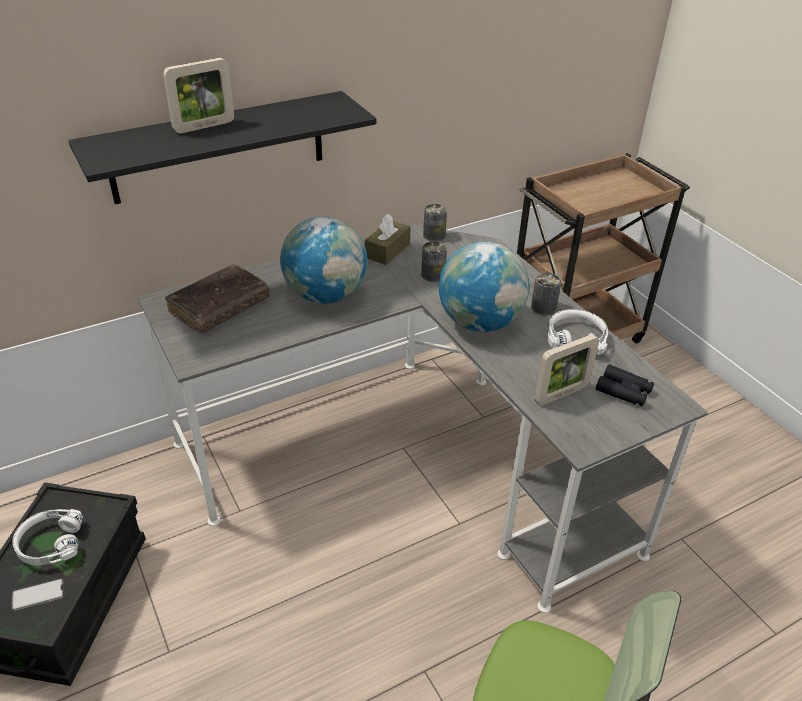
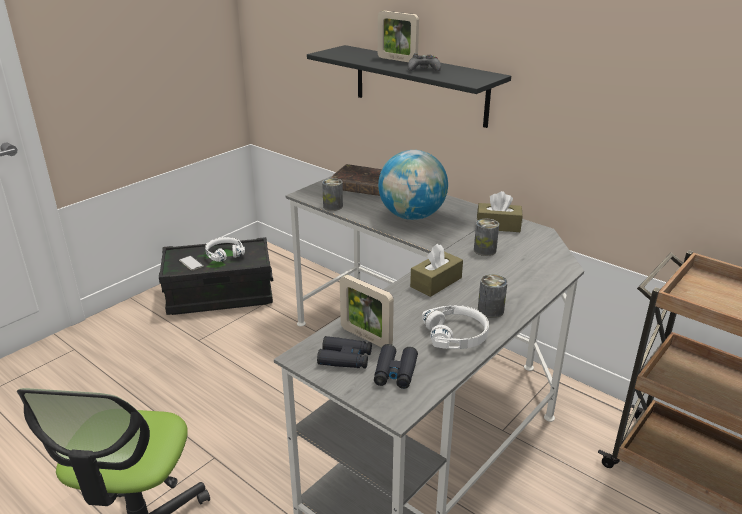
camera: 70 degrees right, 10 degrees down
can [423,204,447,241] -> can moved to [322,178,343,211]
globe [439,242,529,332] -> brown tissue box [410,244,463,297]
none -> black binoculars [317,336,372,368]
none -> black game controller [408,53,441,71]

